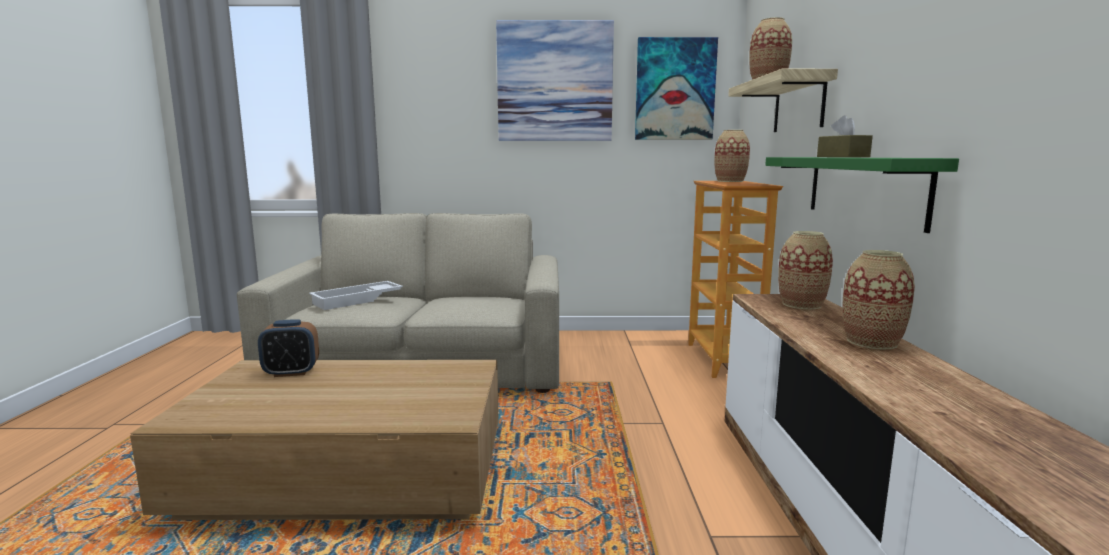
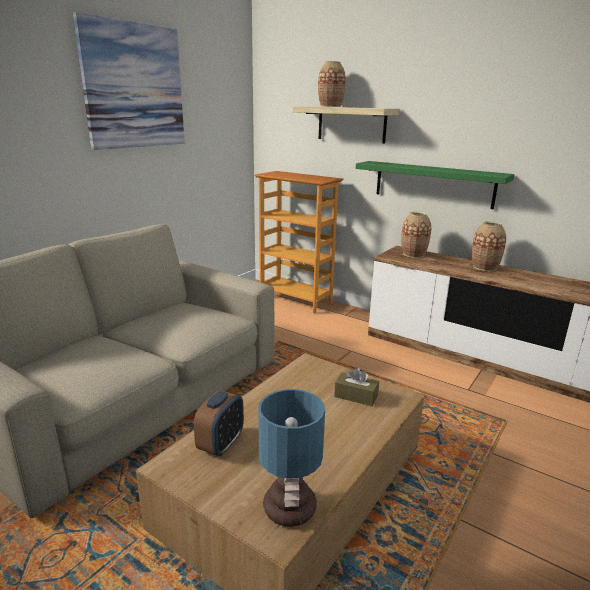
camera: 55 degrees left, 10 degrees up
white tray [309,281,403,310] -> none
picture [635,37,718,140] -> none
vase [715,130,750,182] -> none
brown tissue box [817,115,873,157] -> brown tissue box moved to [334,367,379,406]
none -> table lamp [258,389,325,527]

